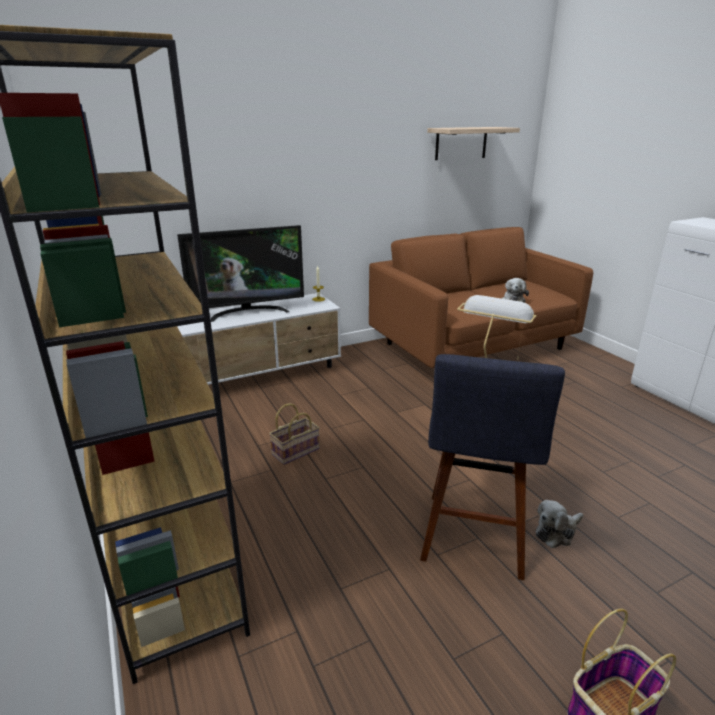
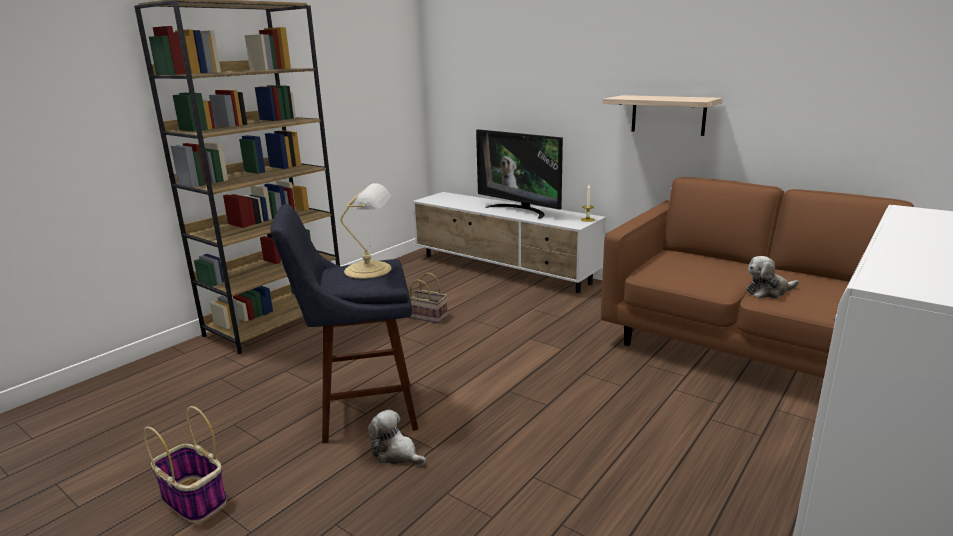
camera: 65 degrees right, 5 degrees down
shelf [427,127,520,160] -> shelf moved to [602,95,723,136]

